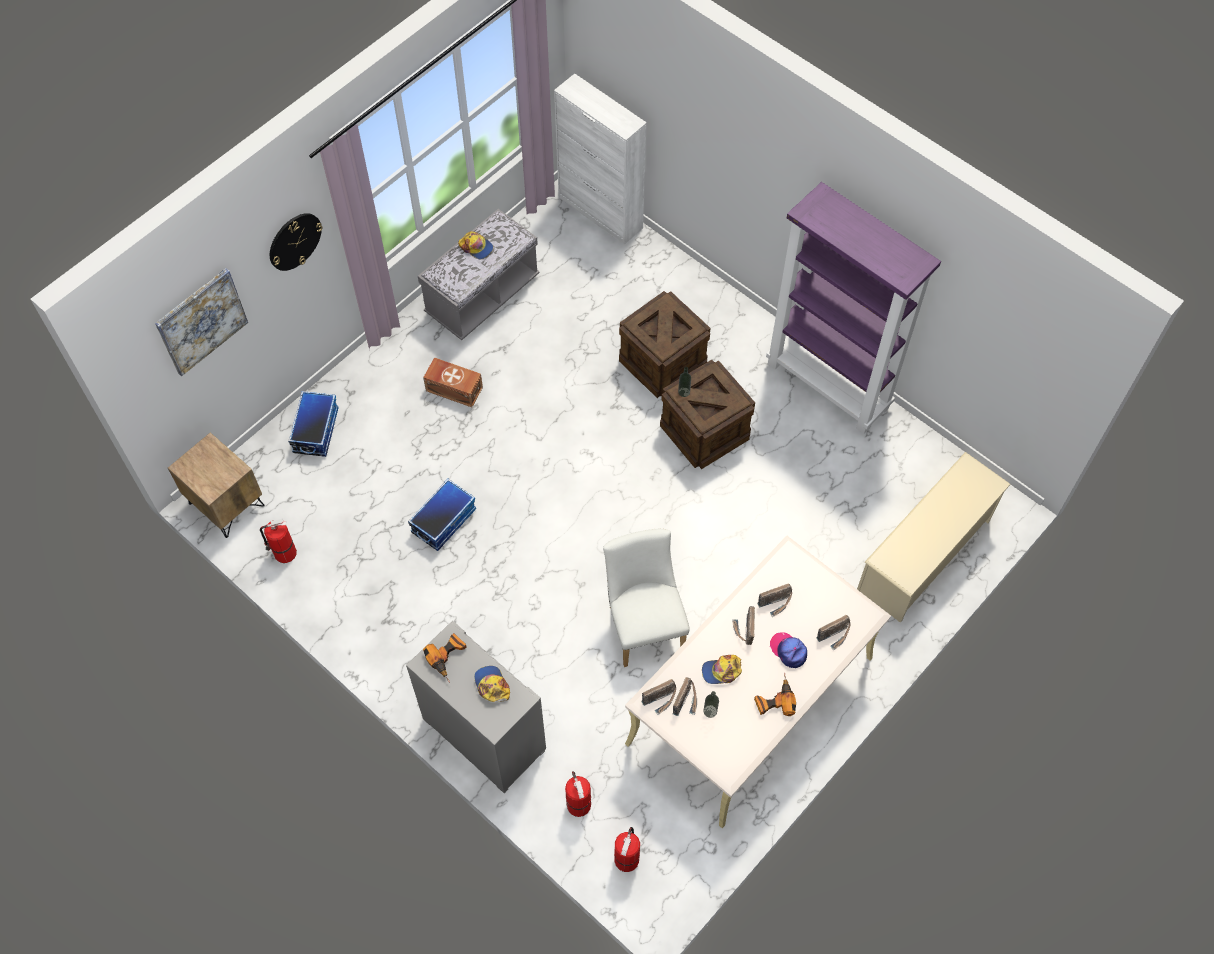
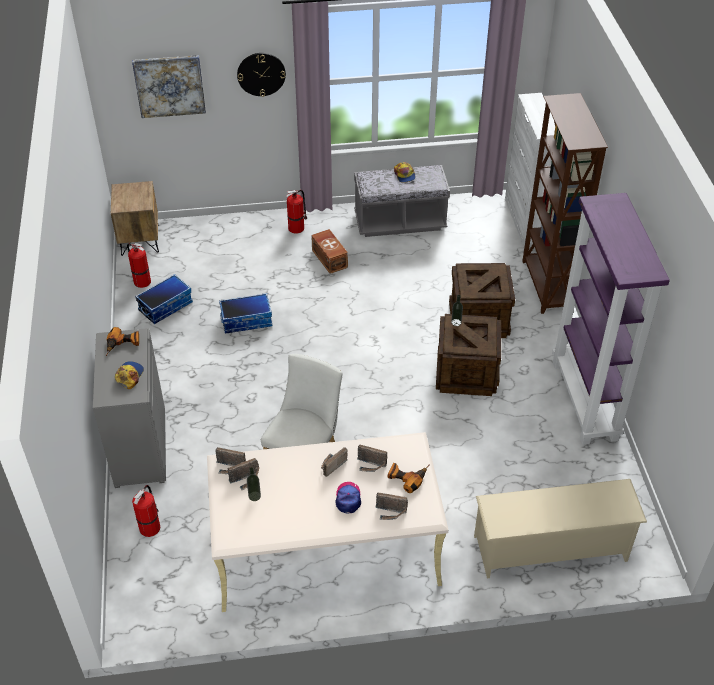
camera: 40 degrees right, 15 degrees down
storage box [288,391,339,457] -> storage box moved to [135,274,193,324]
fire extinguisher [614,827,640,872] -> fire extinguisher moved to [286,190,307,234]
cap [702,655,742,684] -> none
power drill [754,673,796,716] -> power drill moved to [387,463,430,493]
none -> brown bookcase [522,93,608,314]

